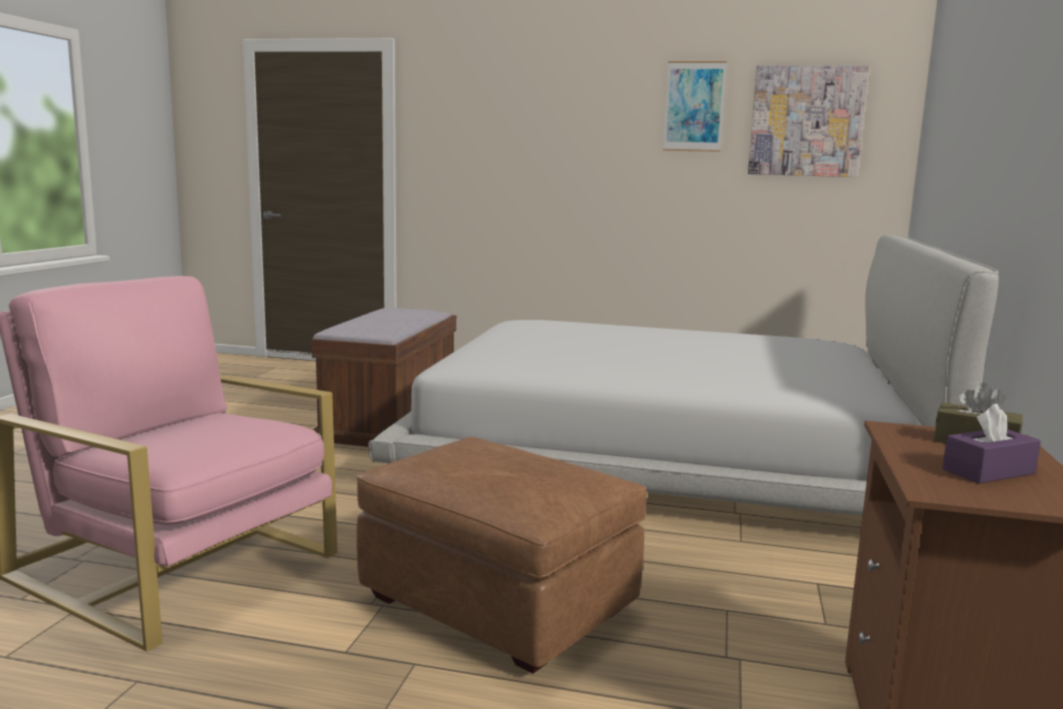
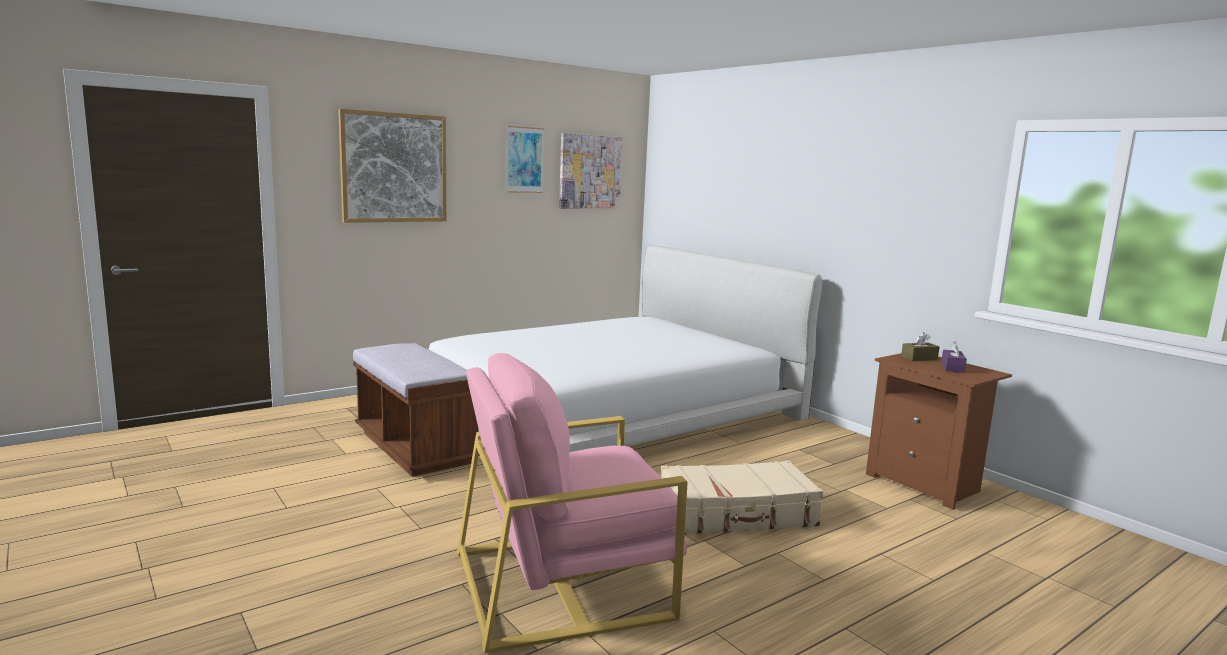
camera: 50 degrees left, 0 degrees up
brown ottoman [356,437,647,673] -> beige suitcase [661,460,823,534]
none -> picture [338,109,446,223]

